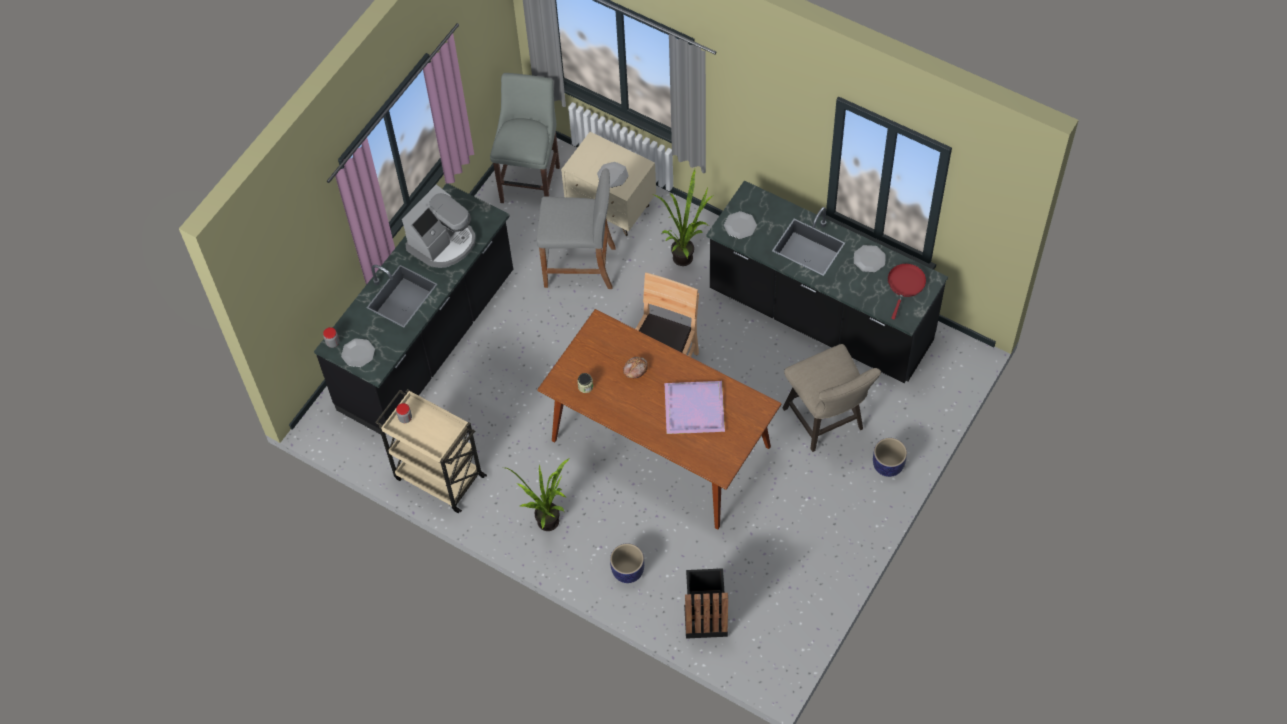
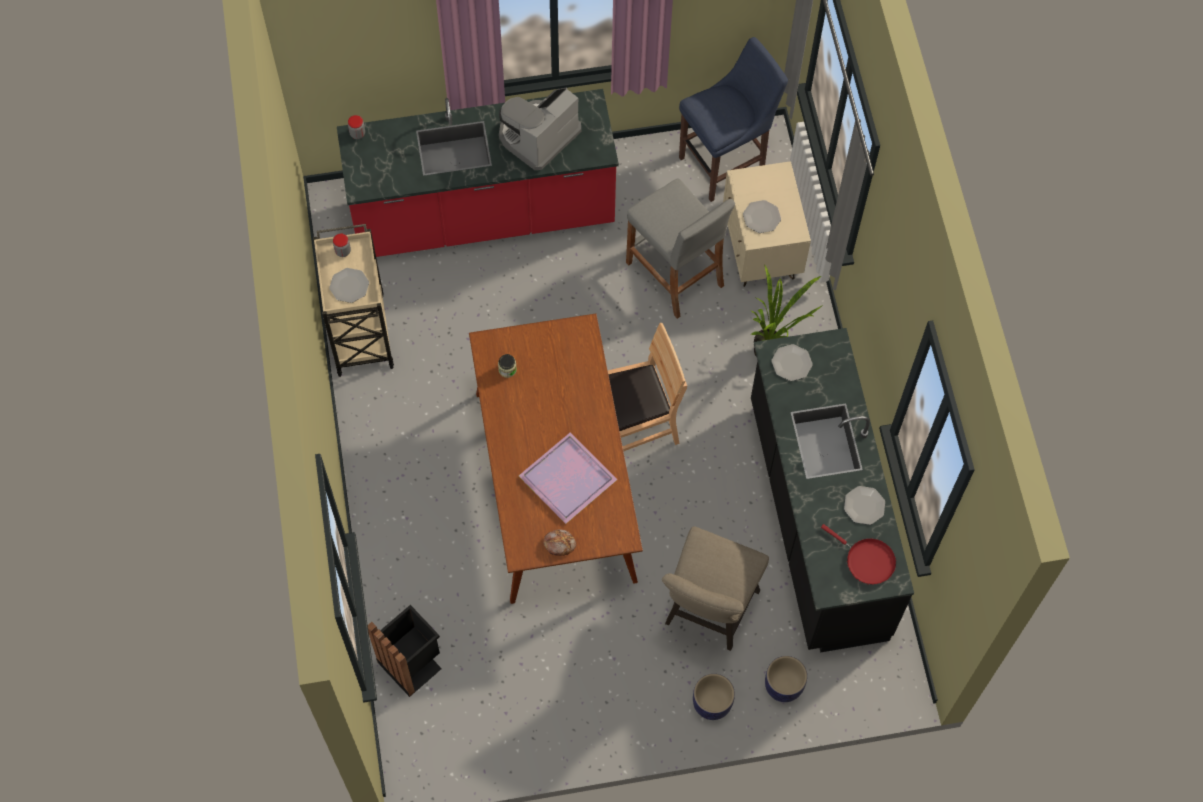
camera: 45 degrees right, 5 degrees up
black counter [314,183,513,434] -> red counter [337,89,619,257]
plate [341,338,375,367] -> plate moved to [329,268,369,303]
coffee machine [402,184,476,268] -> coffee machine turned 135 degrees clockwise [499,88,581,170]
grey stool [490,73,560,203] -> blue stool [679,37,788,202]
potted plant [506,458,569,531] -> none
planter [610,543,644,583] -> planter moved to [765,656,807,702]
bread [623,357,648,379] -> bread moved to [543,529,576,556]
red frying pan [888,263,926,319] -> red frying pan turned 60 degrees clockwise [821,524,896,585]

